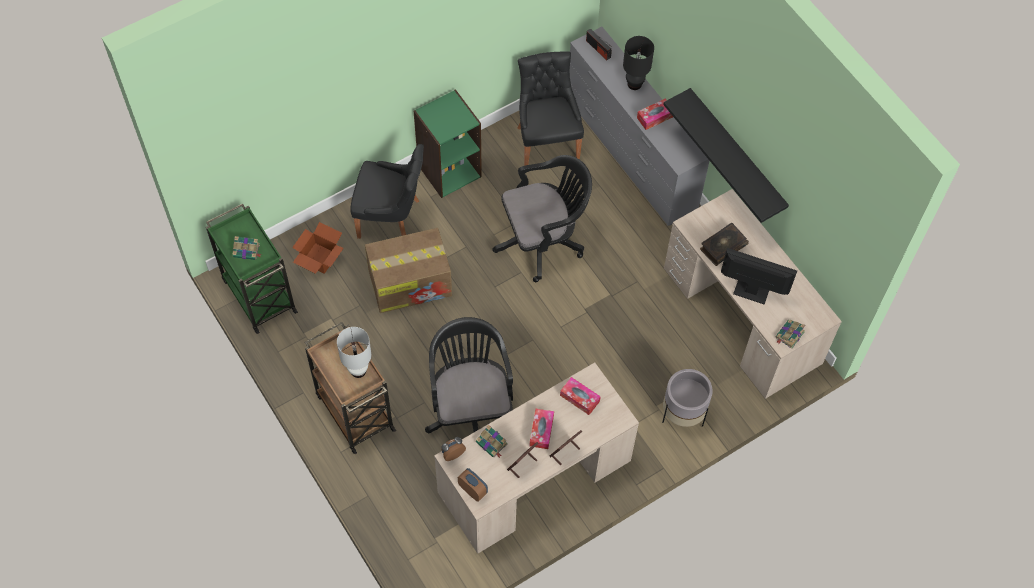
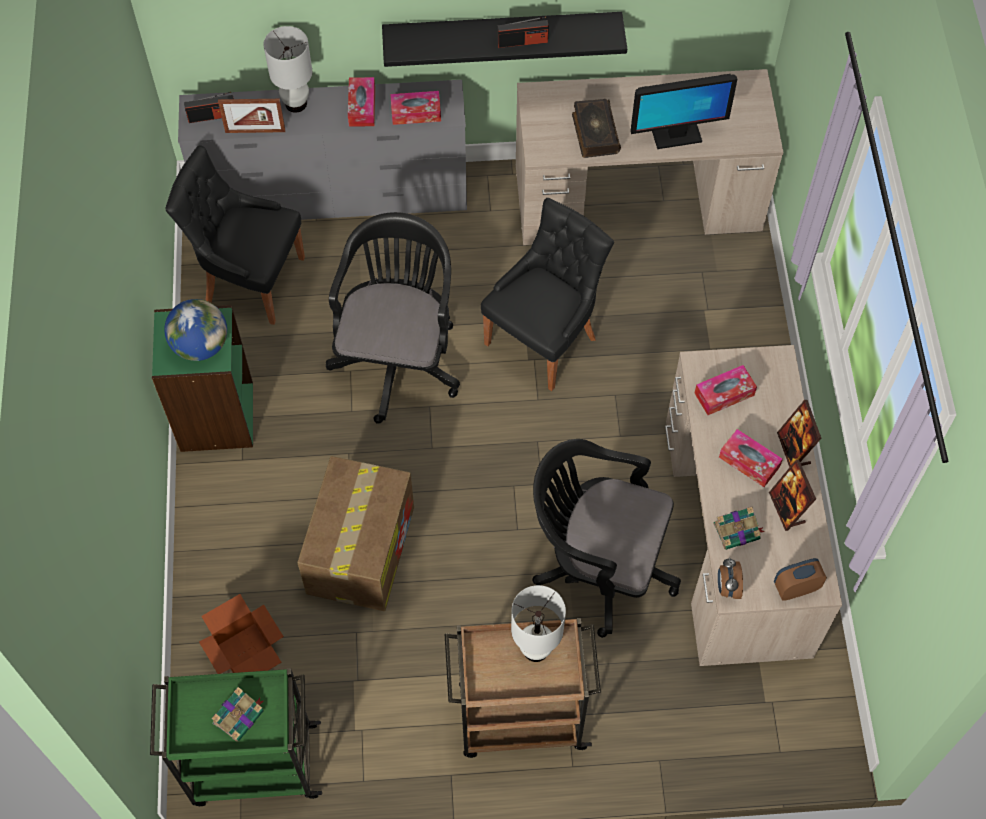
camera: 60 degrees left, 0 degrees up
black chair [350,144,424,239] -> black chair moved to [481,198,614,391]
black table lamp [623,36,654,90] -> white table lamp [263,26,312,113]
grey planter [662,369,713,427] -> none
monitor [721,248,797,305] -> monitor turned 150 degrees counterclockwise [630,74,737,149]
book [775,319,805,349] -> none
none -> globe [164,299,227,361]
none -> picture frame [218,99,285,133]
none -> tissue box [390,91,441,125]
none -> radio [497,16,549,48]

